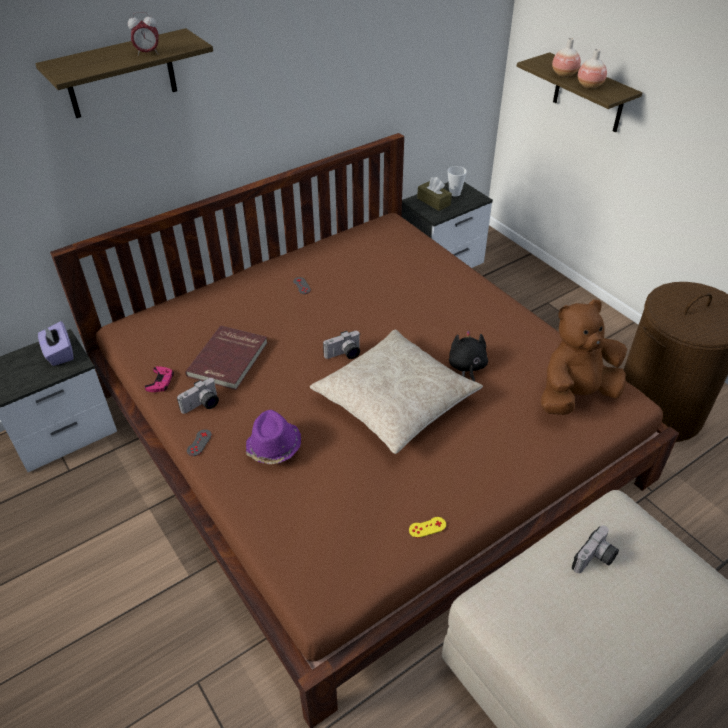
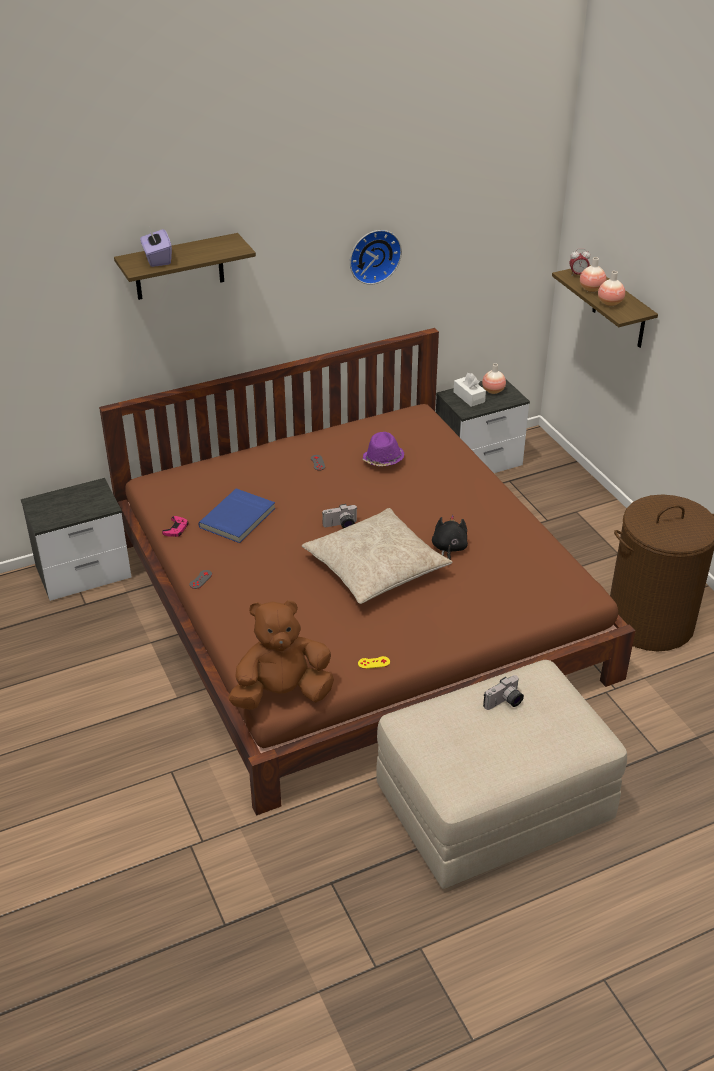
camera: 10 degrees right, 5 degrees down
purple tissue box [38,321,74,366] -> purple tissue box moved to [140,227,172,267]
alarm clock [128,12,158,56] -> alarm clock moved to [569,249,590,275]
camera [177,378,219,414] -> none
red book [185,326,268,390] -> blue book [198,488,275,543]
purple hat [246,410,301,464] -> purple hat moved to [363,432,404,466]
brown tissue box [417,177,452,211] -> white tissue box [453,373,486,407]
cup [447,166,467,196] -> vase [482,363,506,394]
brown plush toy [541,299,627,415] -> brown plush toy moved to [228,600,334,710]
none -> wall clock [350,230,402,285]

